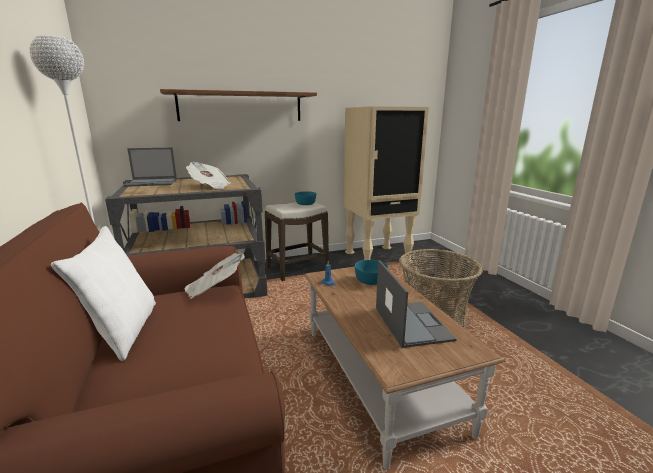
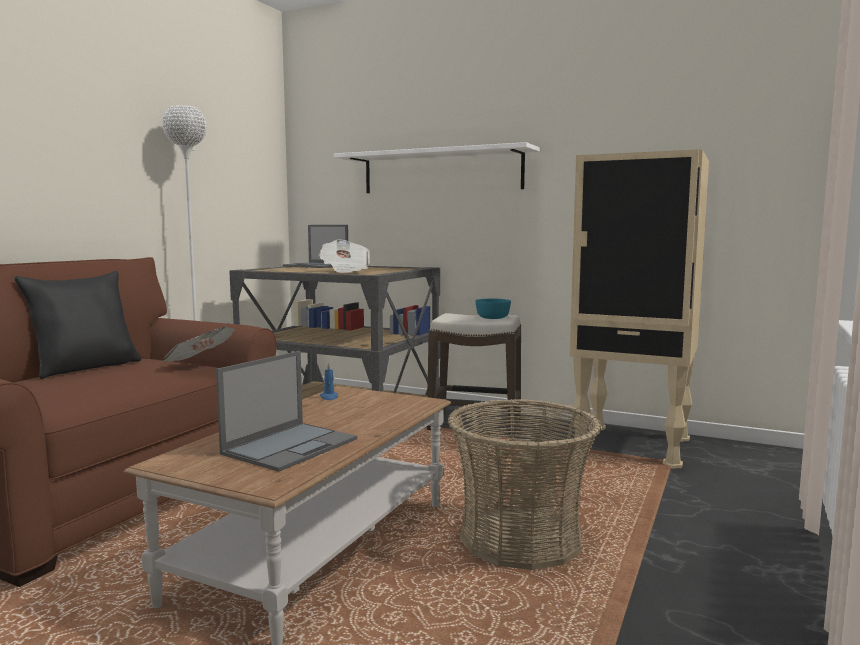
camera: 45 degrees right, 10 degrees down
white pillow [51,226,156,361] -> black pillow [14,271,141,379]
brown shelf [160,89,317,121] -> white shelf [333,142,540,193]
turquoise bowl [355,260,388,285] -> none

